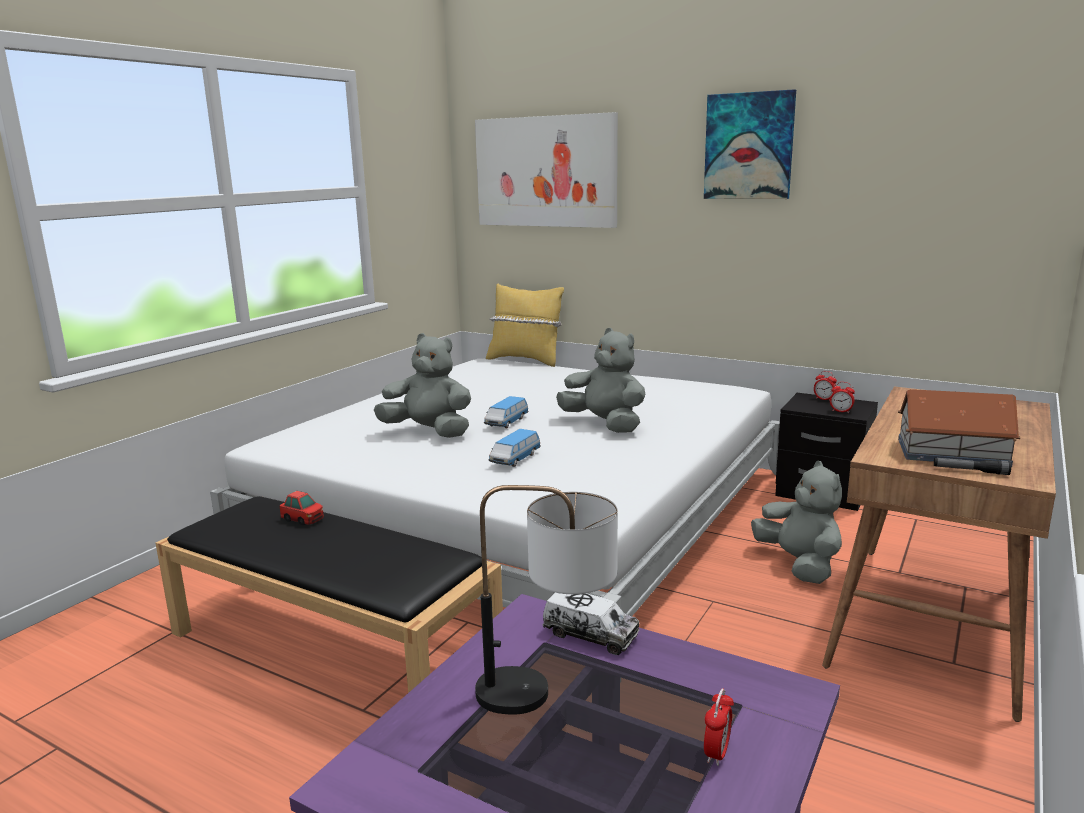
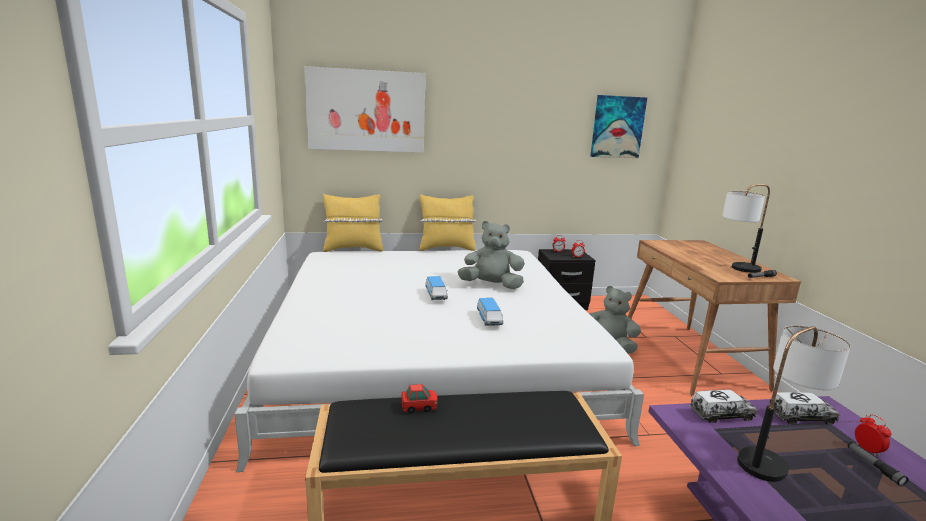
camera: 40 degrees left, 0 degrees up
grey plush toy [374,333,471,438] -> none
picture [704,89,796,199] -> picture moved to [590,95,647,158]
toy house [898,389,1020,467] -> table lamp [722,184,770,273]
none -> yellow pillow [419,194,476,251]
none -> toy truck [769,392,840,425]
none -> flashlight [848,442,909,487]

